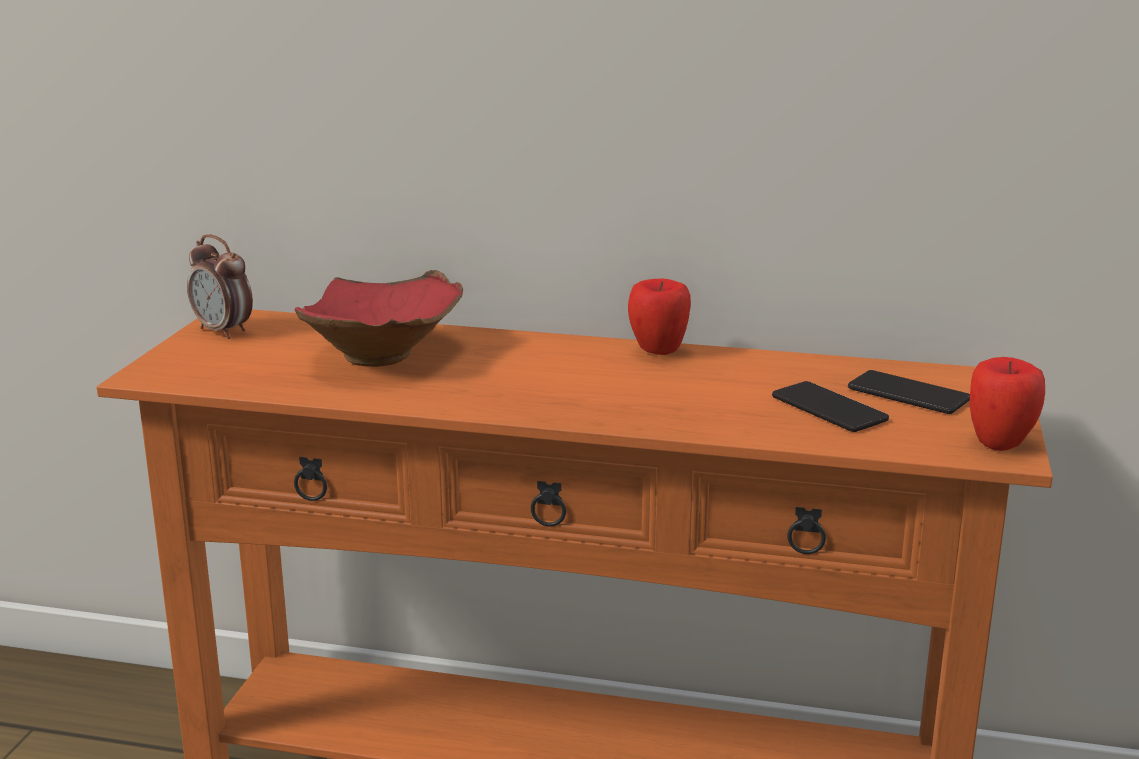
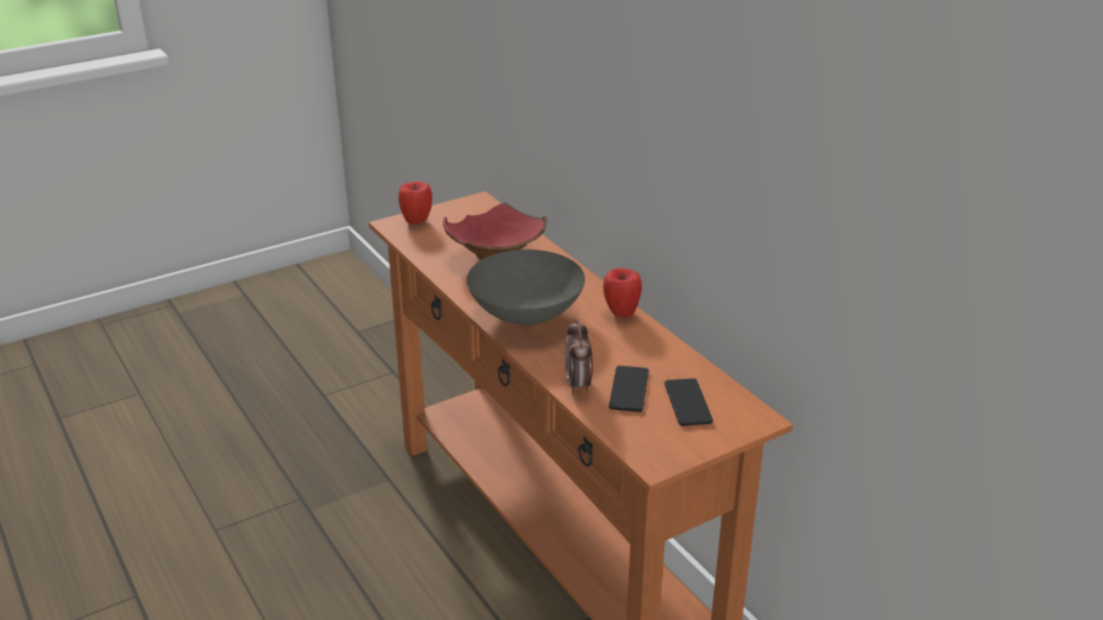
camera: 45 degrees right, 10 degrees up
alarm clock [187,234,253,339] -> alarm clock moved to [565,319,593,394]
apple [970,357,1045,451] -> apple moved to [398,181,432,224]
none -> grey bowl [467,249,585,325]

